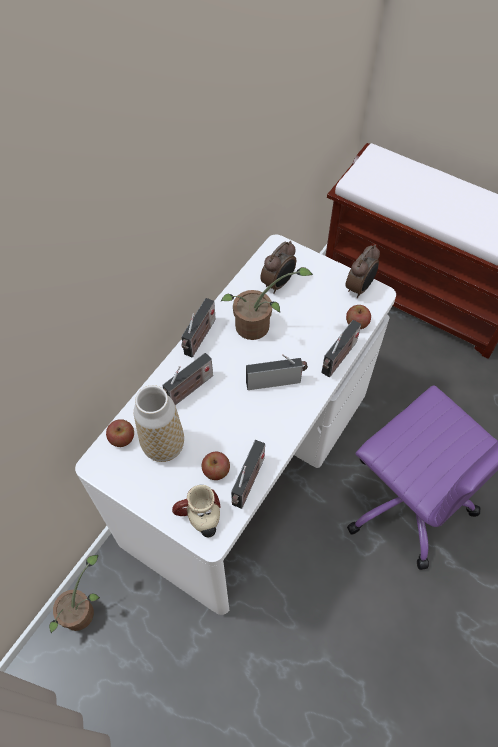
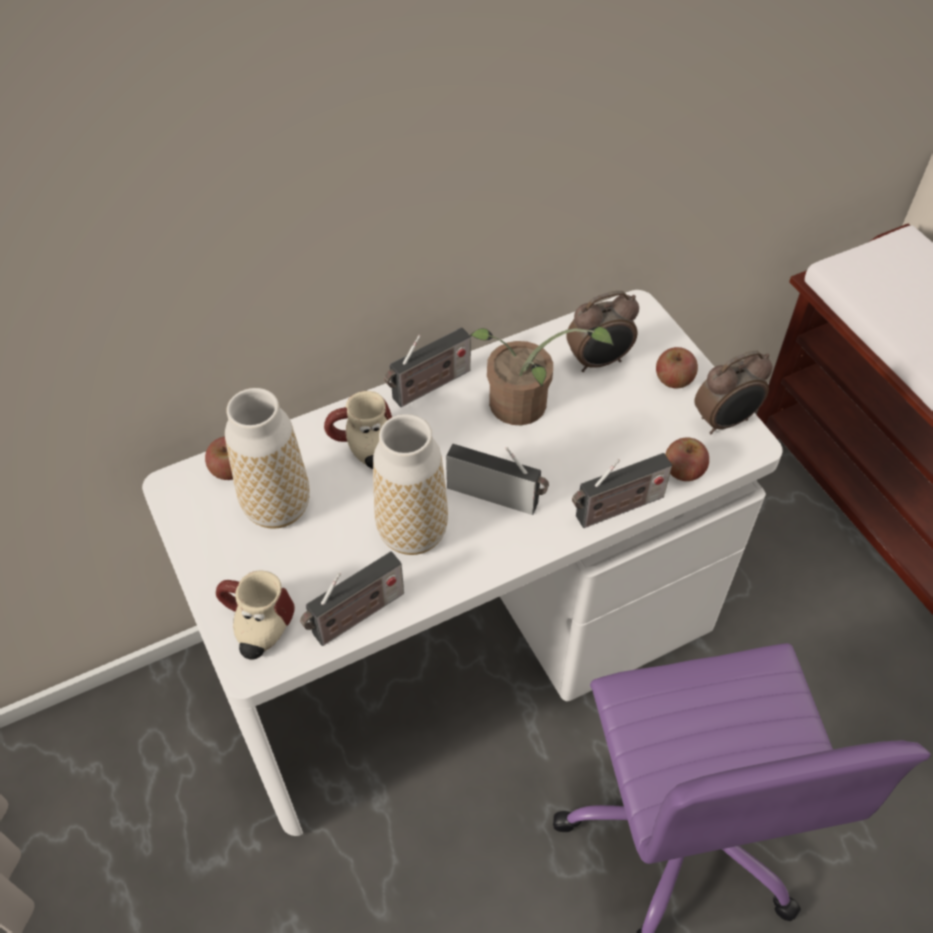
camera: 30 degrees right, 5 degrees down
potted plant [49,555,100,633] -> none
radio [162,353,213,405] -> mug [324,391,392,469]
apple [201,452,230,480] -> apple moved to [656,347,698,388]
none -> vase [373,414,448,555]

